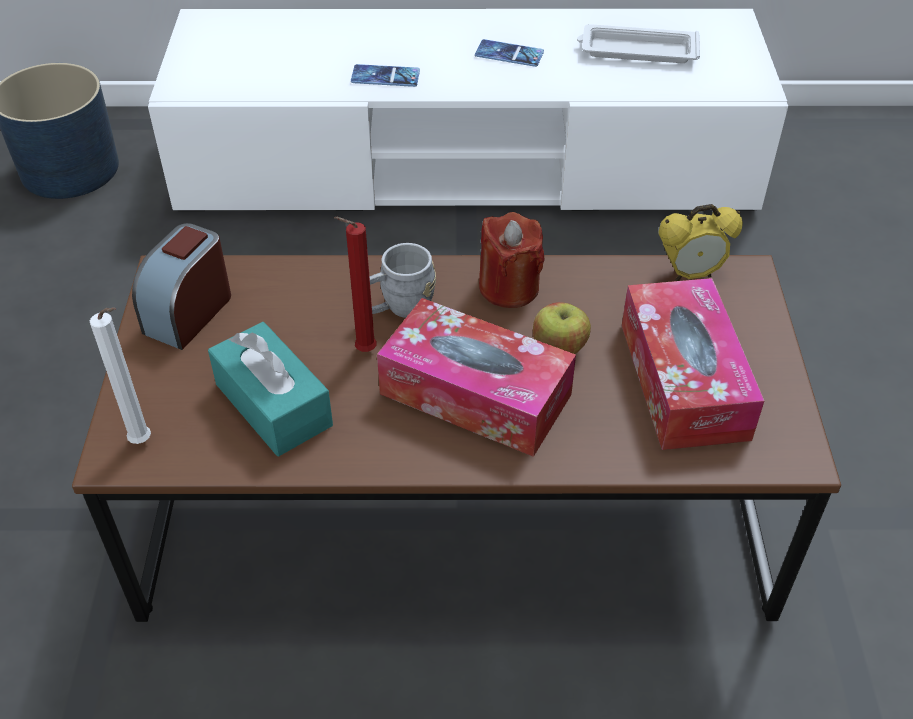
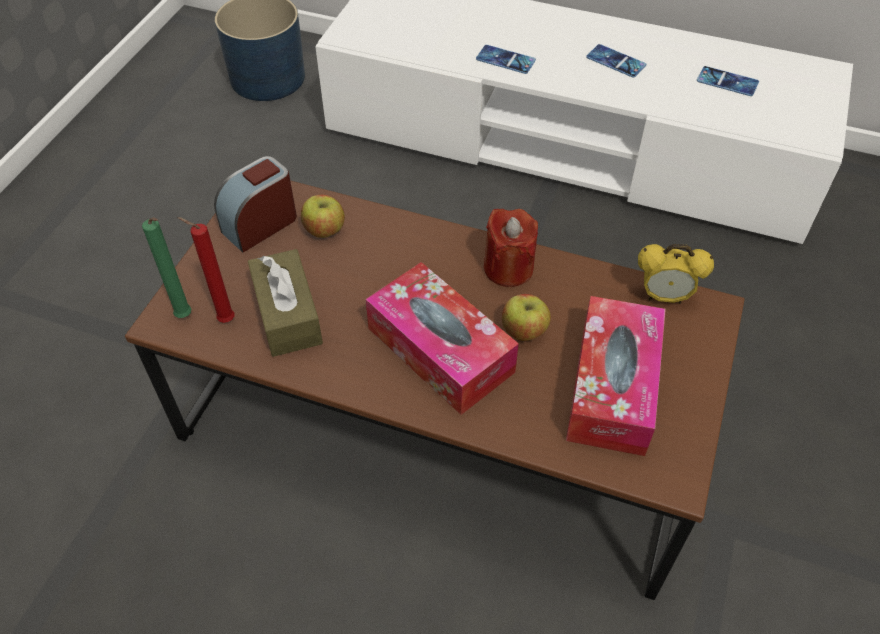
camera: 20 degrees right, 5 degrees up
white candle [90,307,151,444] -> green candle [142,217,191,318]
turquoise tissue box [208,322,333,456] -> brown tissue box [248,249,323,357]
red candle [334,217,377,352] -> red candle moved to [177,217,235,323]
grey mug [369,243,436,318] -> none
white tray [577,24,700,63] -> phone [697,66,759,96]
none -> apple [301,195,345,238]

